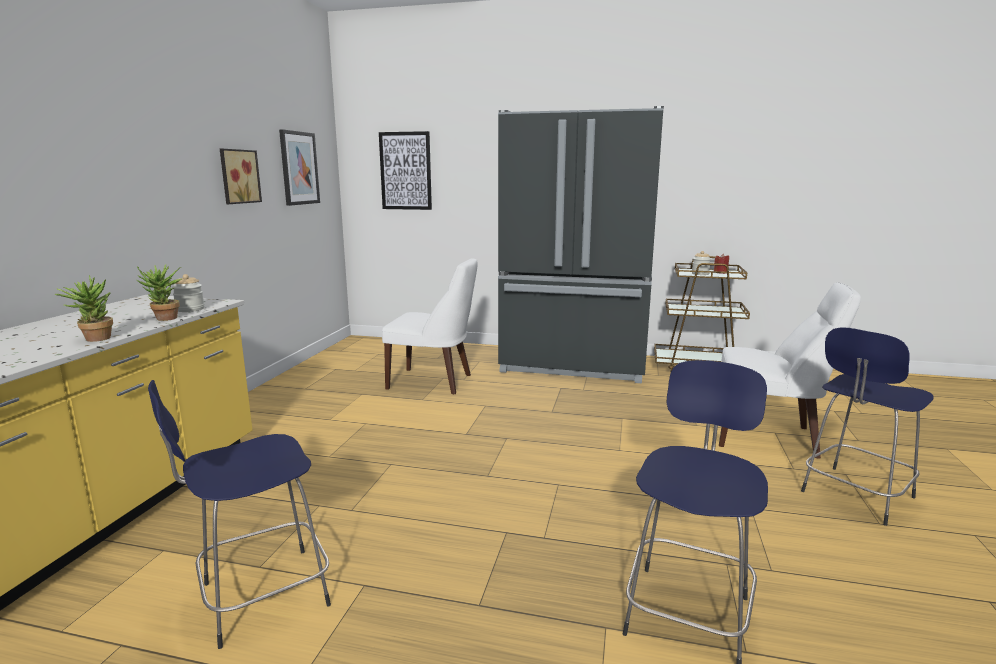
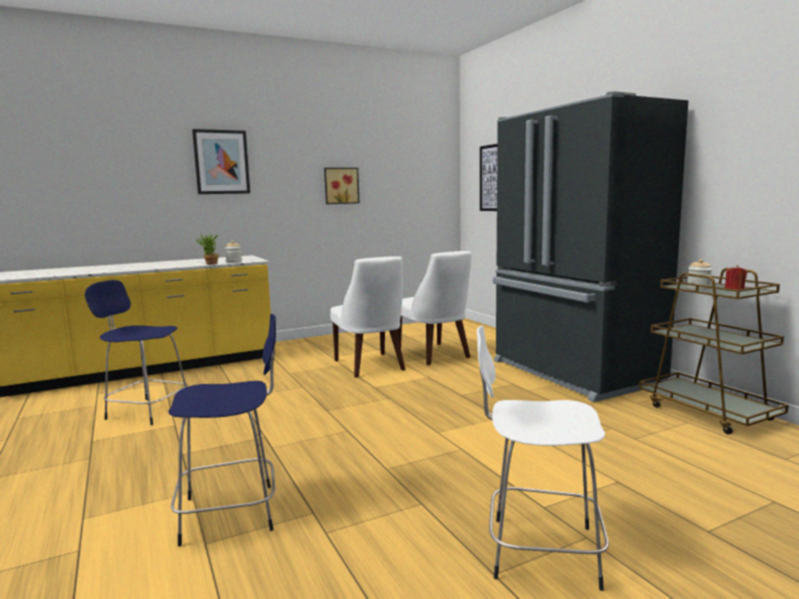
camera: 50 degrees right, 5 degrees down
potted plant [55,275,113,342] -> none
picture [279,129,320,206] -> picture moved to [192,129,250,194]
white chair [719,282,861,459] -> white chair moved to [330,256,405,378]
blue stool [801,327,934,526] -> white stool [477,326,609,591]

